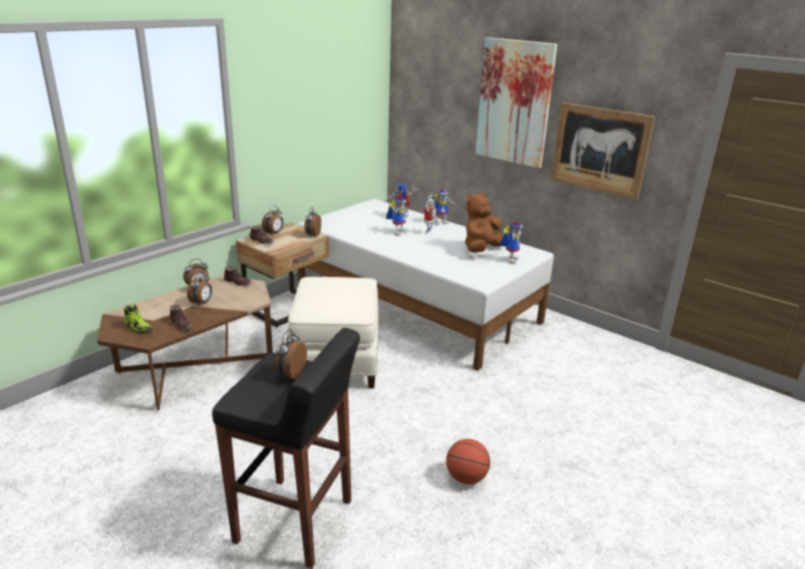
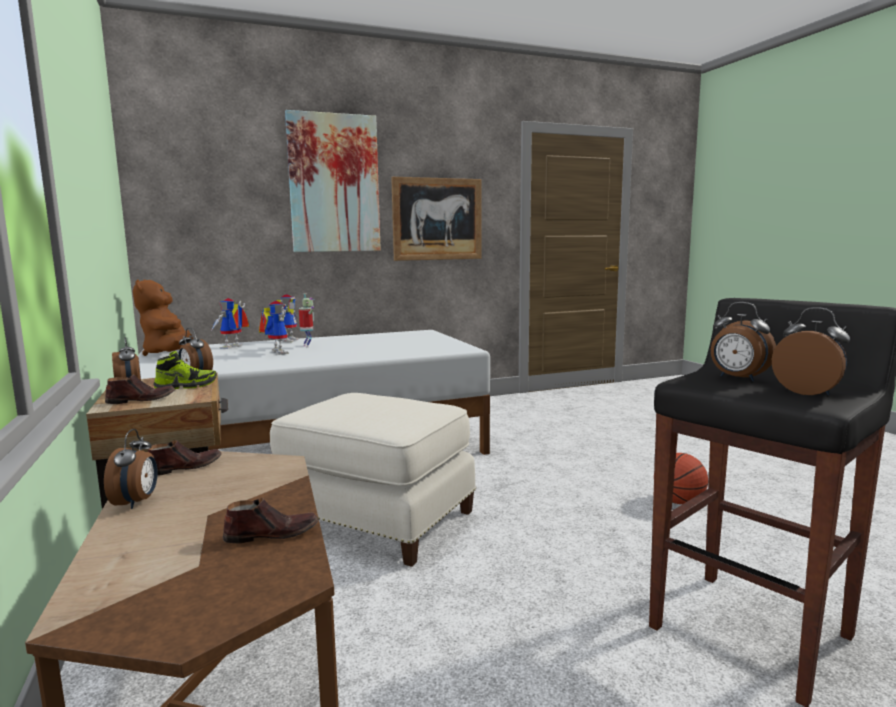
camera: 60 degrees left, 15 degrees down
shoe [124,304,153,334] -> shoe moved to [154,351,217,389]
alarm clock [187,271,212,306] -> alarm clock moved to [772,307,850,395]
brown plush toy [465,192,502,253] -> brown plush toy moved to [133,279,193,356]
toy robot [500,222,523,264] -> none

